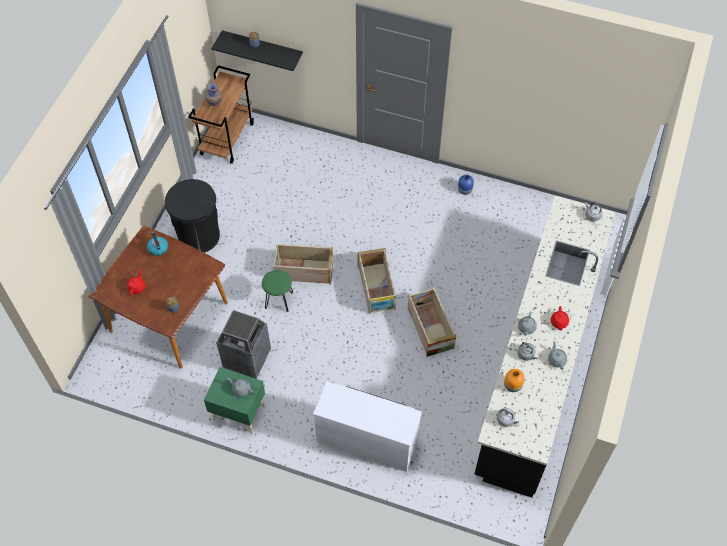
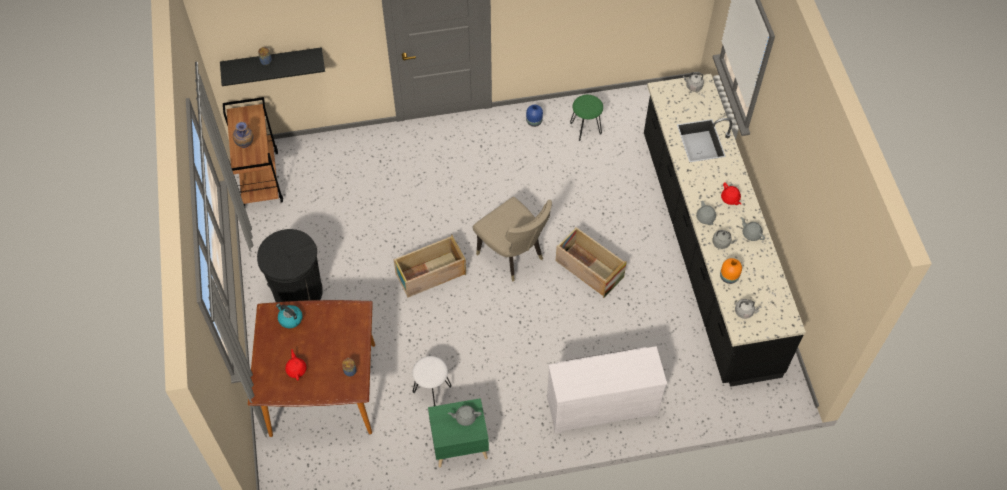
camera: 30 degrees left, 0 degrees up
trash can [216,310,271,379] -> white stool [412,356,452,406]
green stool [262,270,293,312] -> green stool moved to [570,95,603,141]
crate [357,248,396,314] -> beige chair [473,197,552,282]

